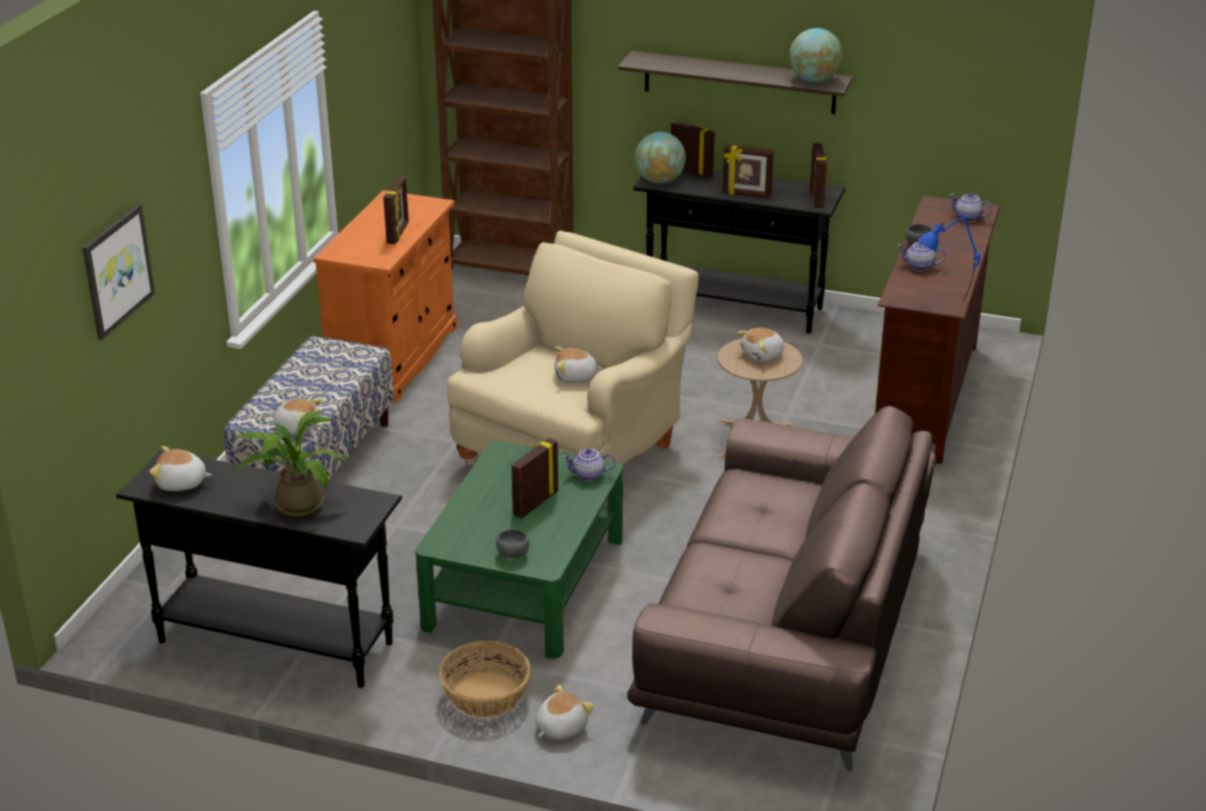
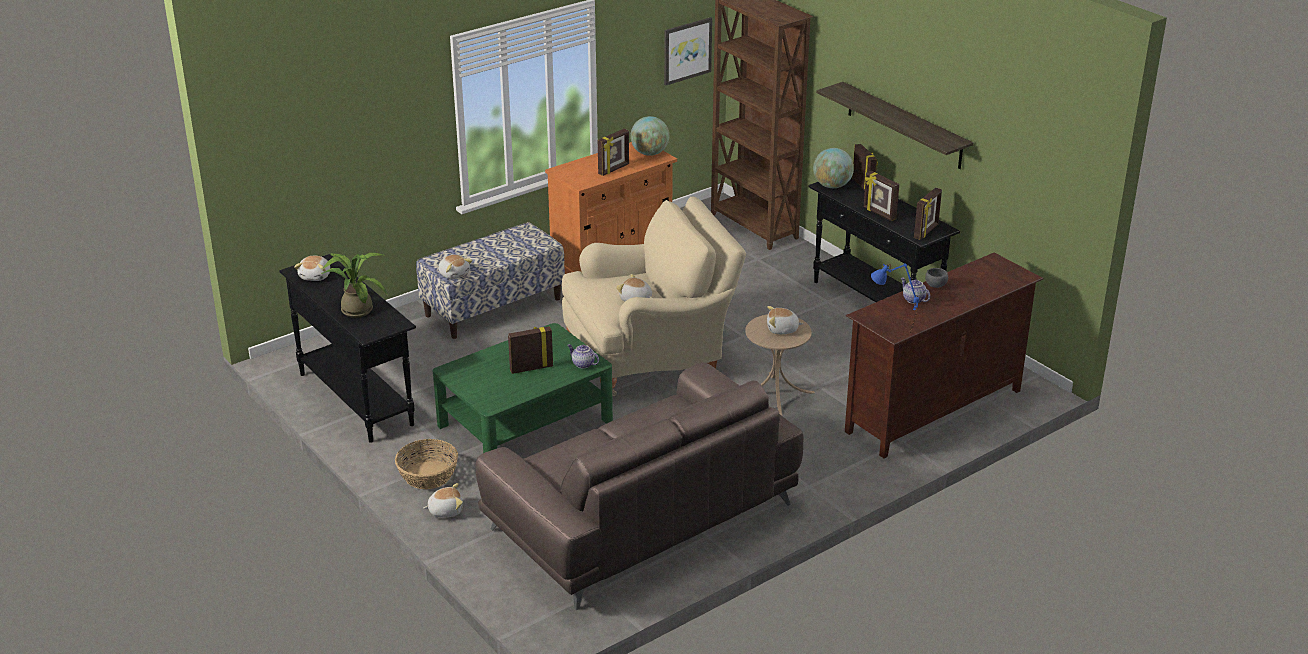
camera: 35 degrees right, 0 degrees up
picture [82,204,155,340] -> picture moved to [664,17,712,85]
plush toy [149,446,212,491] -> plush toy turned 120 degrees counterclockwise [294,256,330,281]
grey bowl [496,529,529,559] -> none
globe [789,28,843,82] -> globe moved to [630,116,669,156]
teapot [949,193,992,222] -> none

